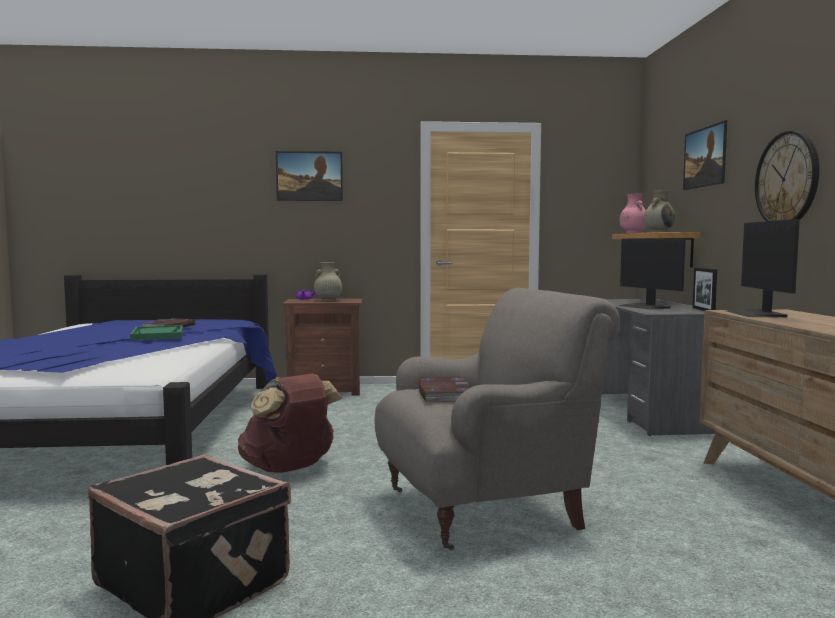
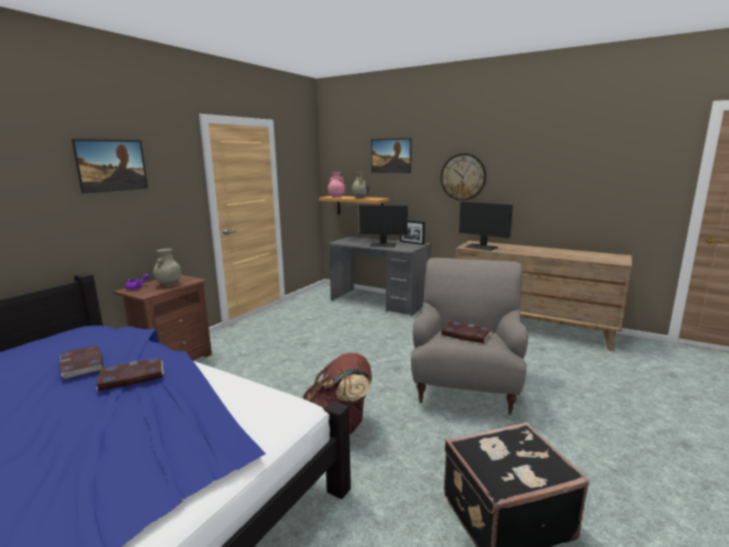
camera: 55 degrees left, 10 degrees up
green tray [130,325,183,340] -> book [96,358,164,391]

